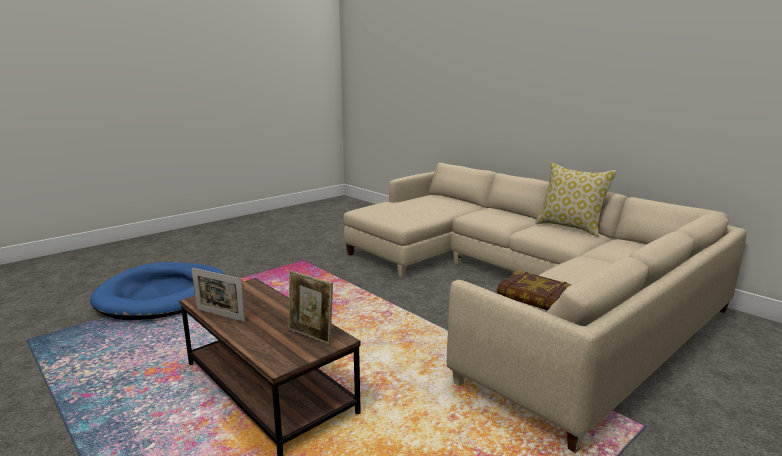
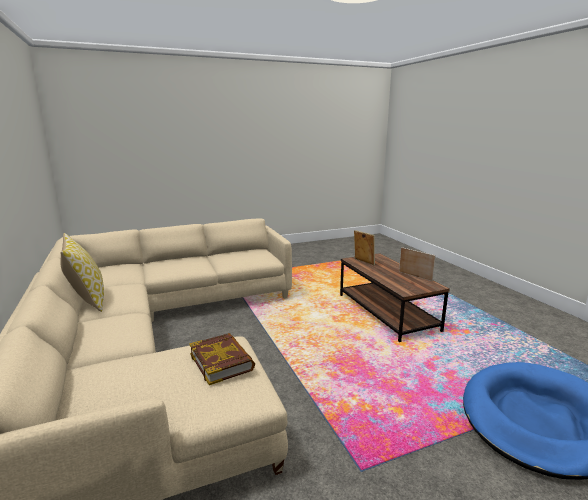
camera: 160 degrees left, 0 degrees up
book [497,270,572,310] -> book moved to [189,333,255,385]

